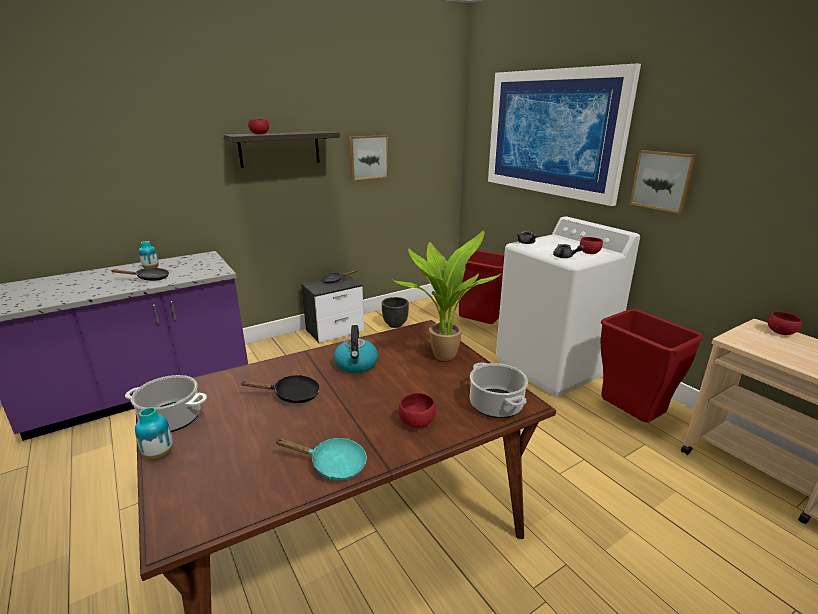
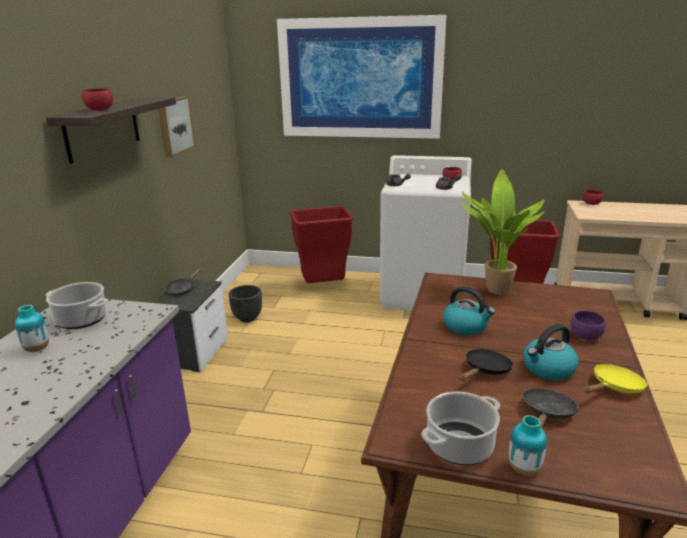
camera: 45 degrees left, 0 degrees up
black frying pan [112,268,169,281] -> black frying pan moved to [523,388,579,428]
turquoise frying pan [275,438,367,481] -> yellow frying pan [584,364,647,394]
red bowl [399,393,436,428] -> purple bowl [570,311,606,340]
cooking pot [470,362,528,418] -> cooking pot moved to [46,282,108,329]
picture [630,150,698,214] -> none
none -> kettle [523,324,579,380]

